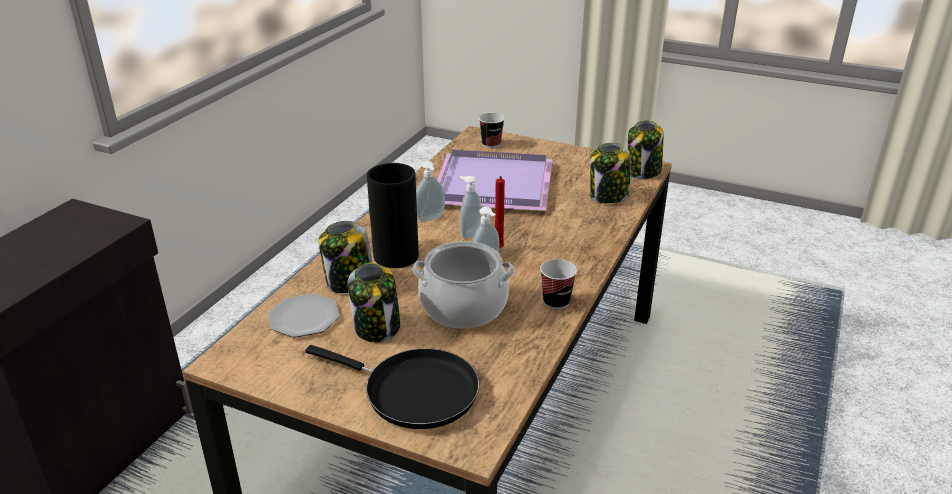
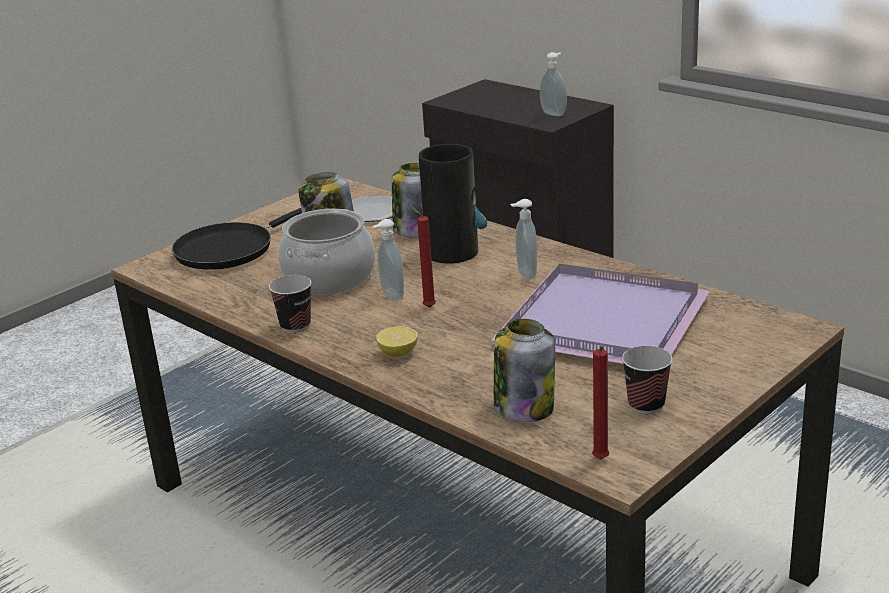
camera: 110 degrees right, 5 degrees down
soap dispenser [460,176,481,239] -> soap dispenser moved to [540,52,567,116]
cup [479,113,505,148] -> cup moved to [622,346,673,414]
jar [627,120,663,179] -> red candle [592,346,609,459]
none -> lemon [376,326,418,357]

